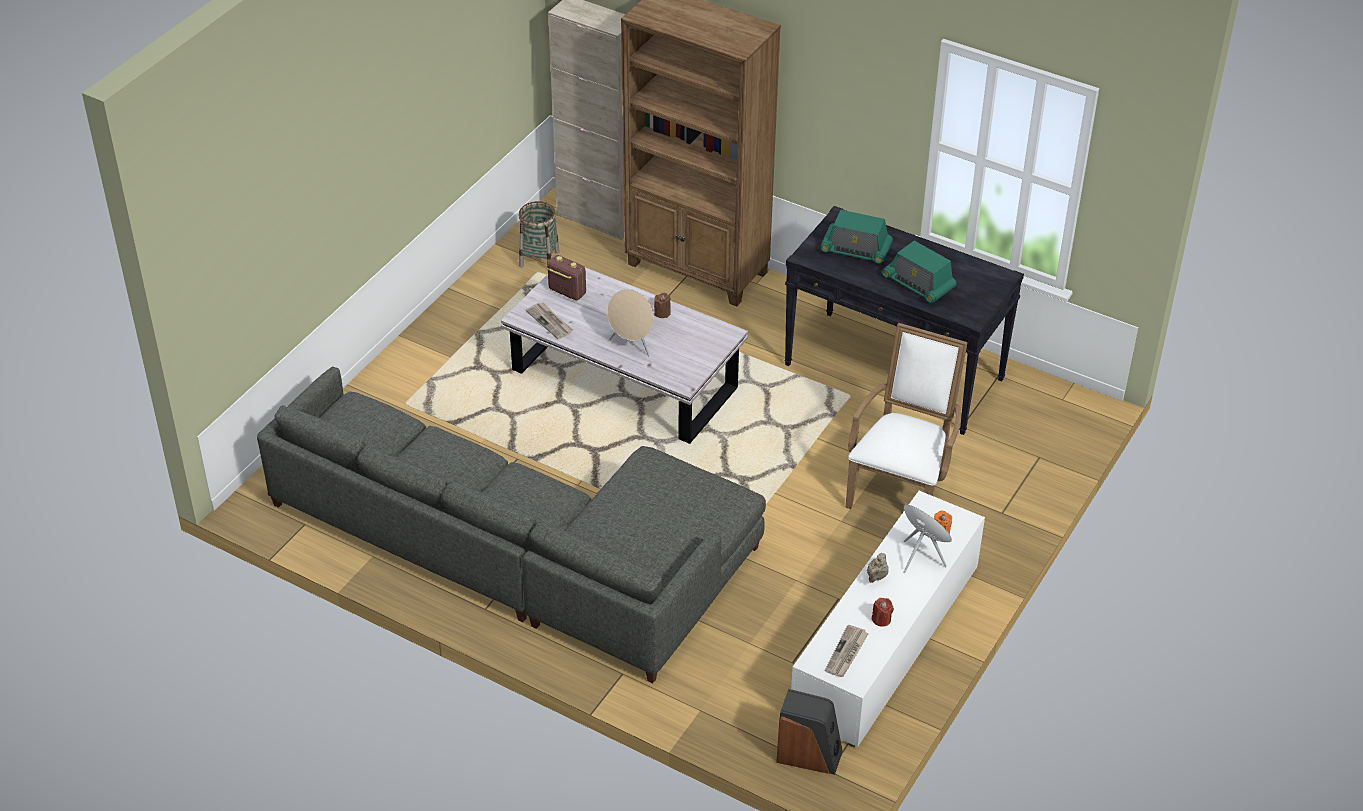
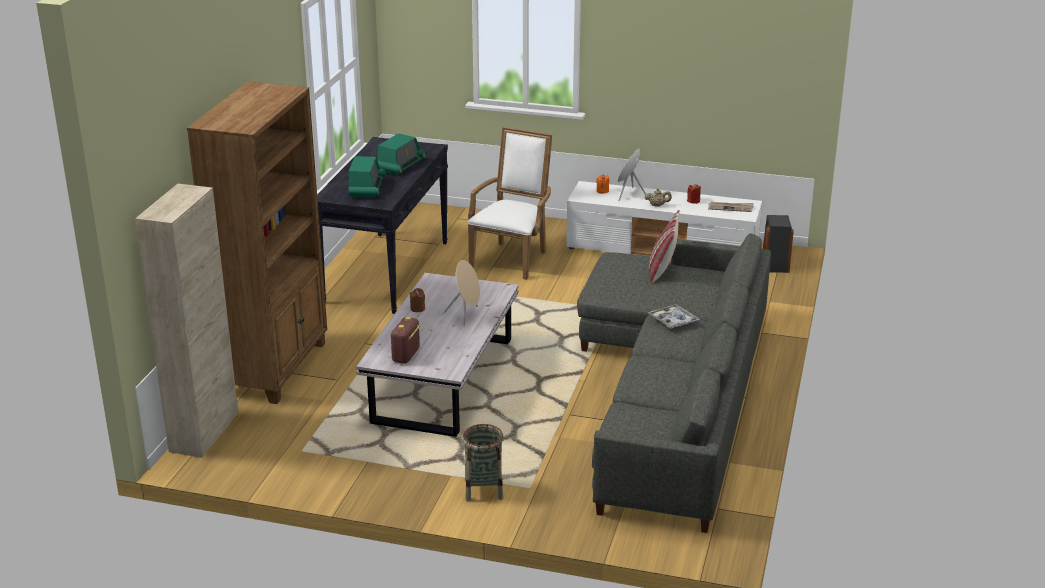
camera: 105 degrees left, 15 degrees down
basket [518,201,560,269] -> basket moved to [463,424,504,501]
newspaper [526,303,573,339] -> none
white armchair [846,323,968,509] -> white armchair turned 105 degrees clockwise [468,127,552,280]
none -> tray [648,304,700,329]
none -> pillow [649,210,680,284]

